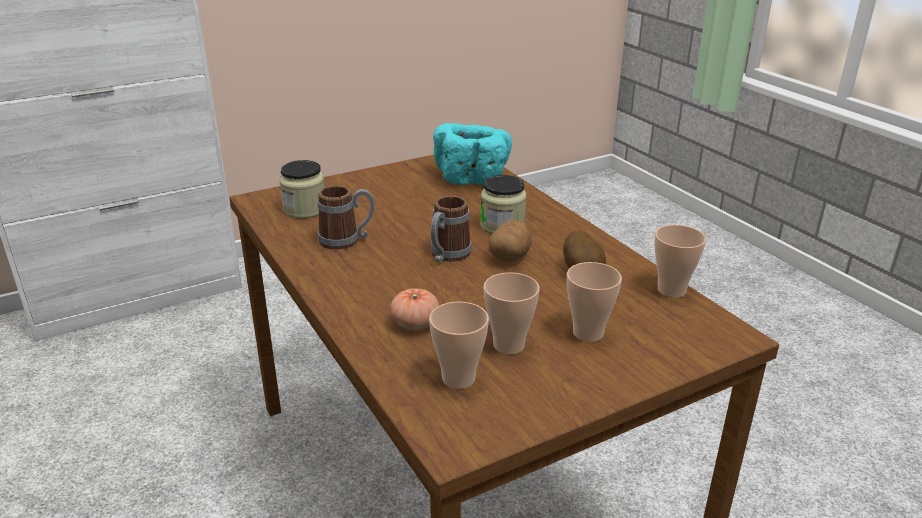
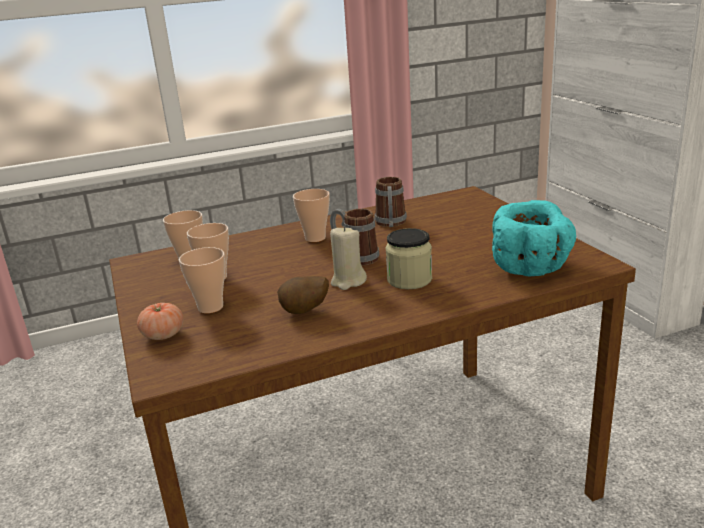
camera: 100 degrees right, 5 degrees down
jar [279,160,324,219] -> none
tomato [390,288,439,330] -> tomato moved to [137,303,184,340]
potato [488,219,532,262] -> beige candle [330,226,367,290]
cup [654,225,706,298] -> cup moved to [293,189,330,242]

